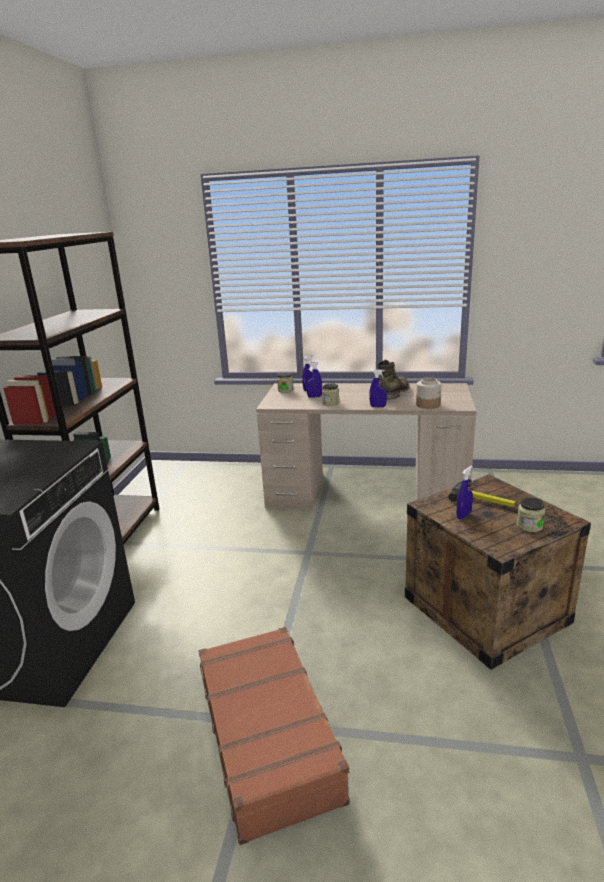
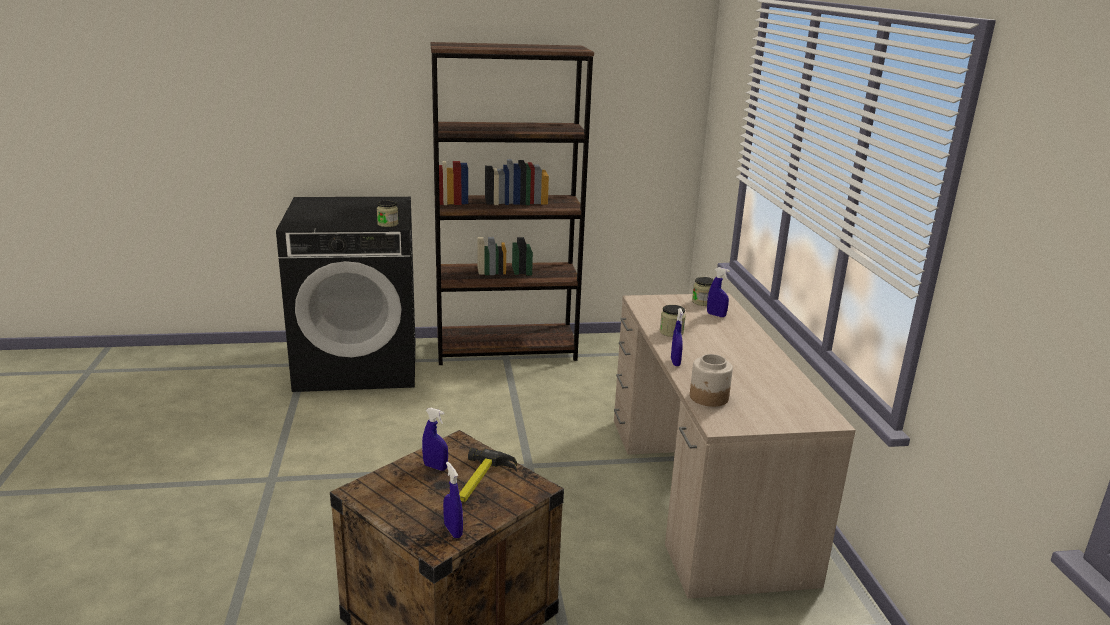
camera: 70 degrees right, 0 degrees up
brown suitcase [199,627,350,845] -> none
blue spray bottle [307,362,322,398] -> blue spray bottle moved to [443,462,463,538]
green boot [378,359,410,400] -> none
jar [517,497,545,532] -> jar moved to [377,201,398,227]

